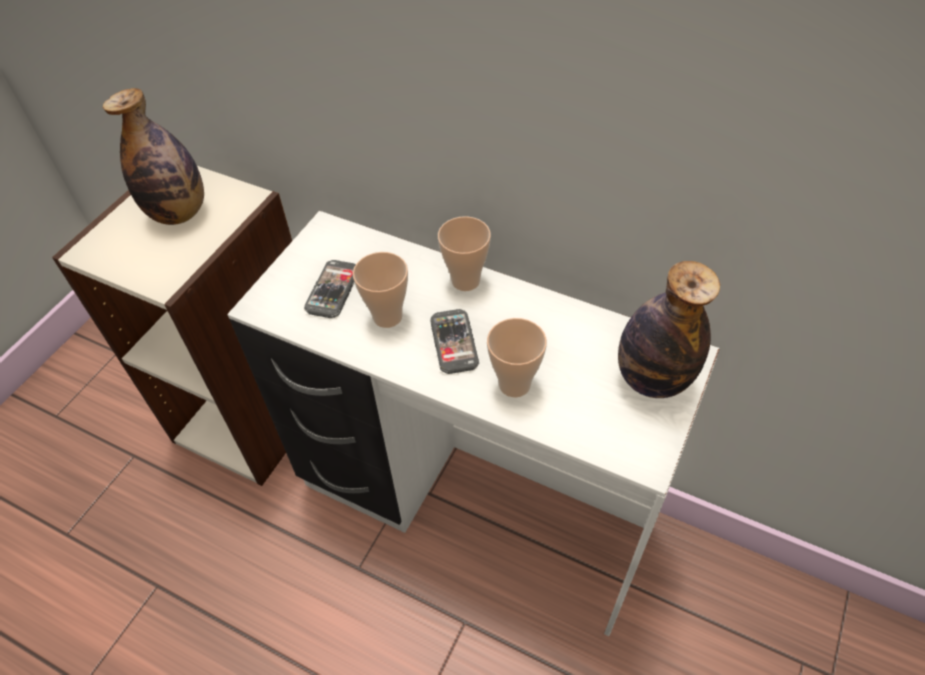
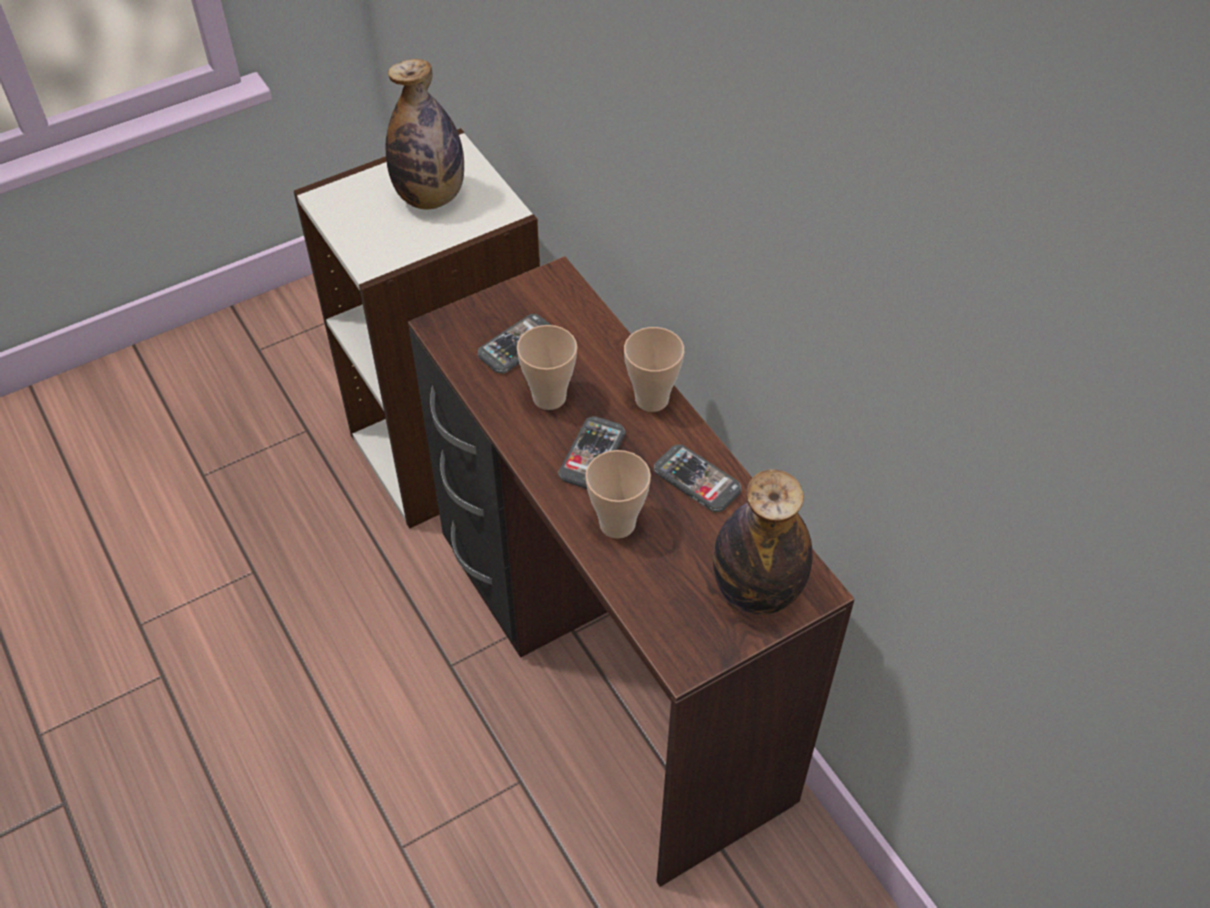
camera: 30 degrees right, 0 degrees up
white desk [227,211,720,636] -> brown desk [408,256,855,887]
none -> phone [654,444,741,512]

